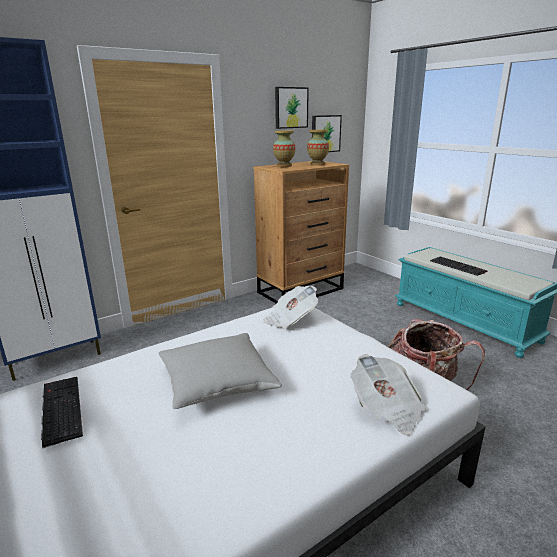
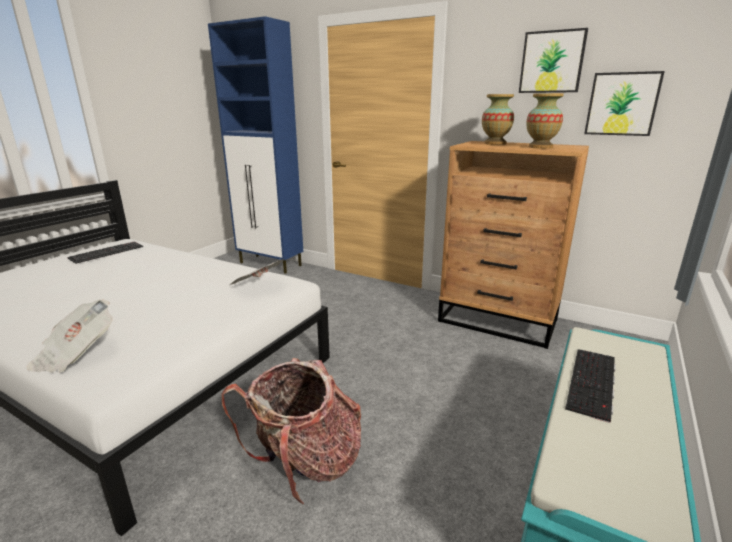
camera: 65 degrees right, 0 degrees up
grey pillow [158,333,282,409] -> none

